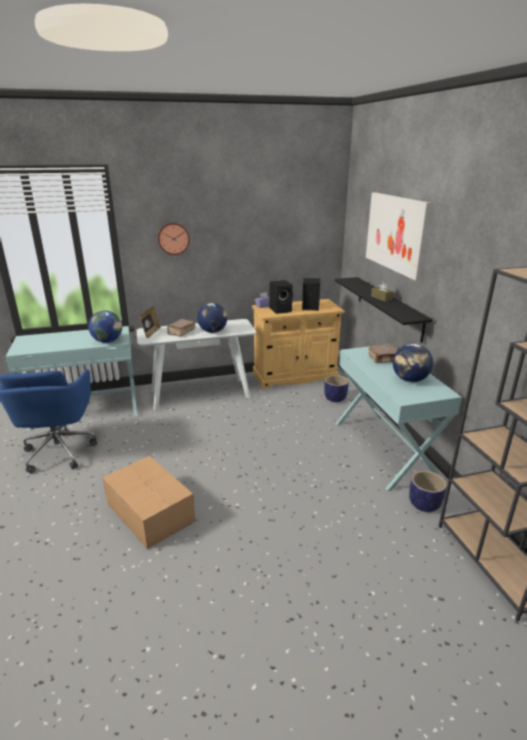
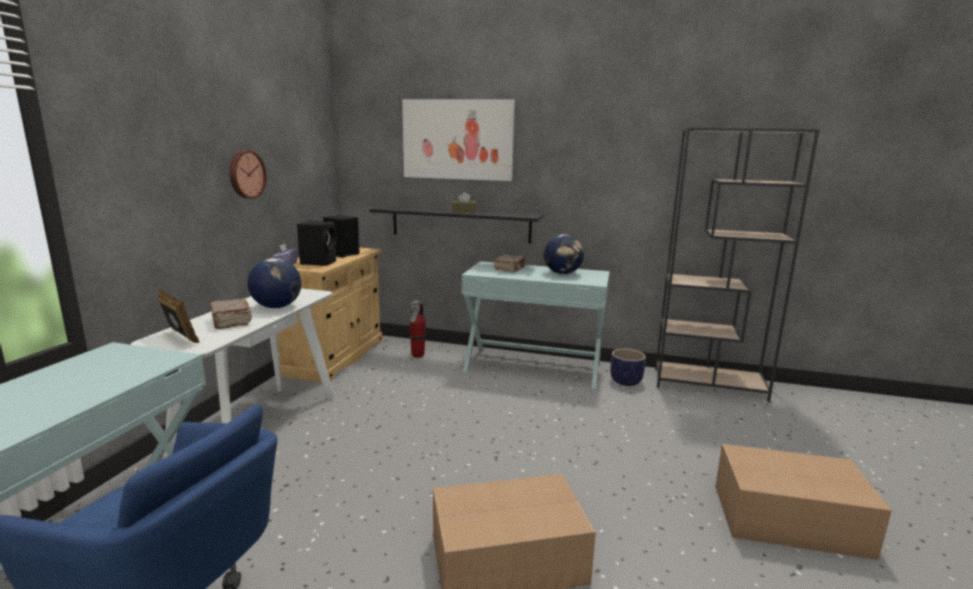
camera: 60 degrees left, 10 degrees down
globe [88,310,122,343] -> none
wall clock [158,223,190,255] -> wall clock moved to [229,150,267,199]
planter [324,375,349,402] -> fire extinguisher [409,300,426,358]
none -> cardboard box [715,444,892,560]

